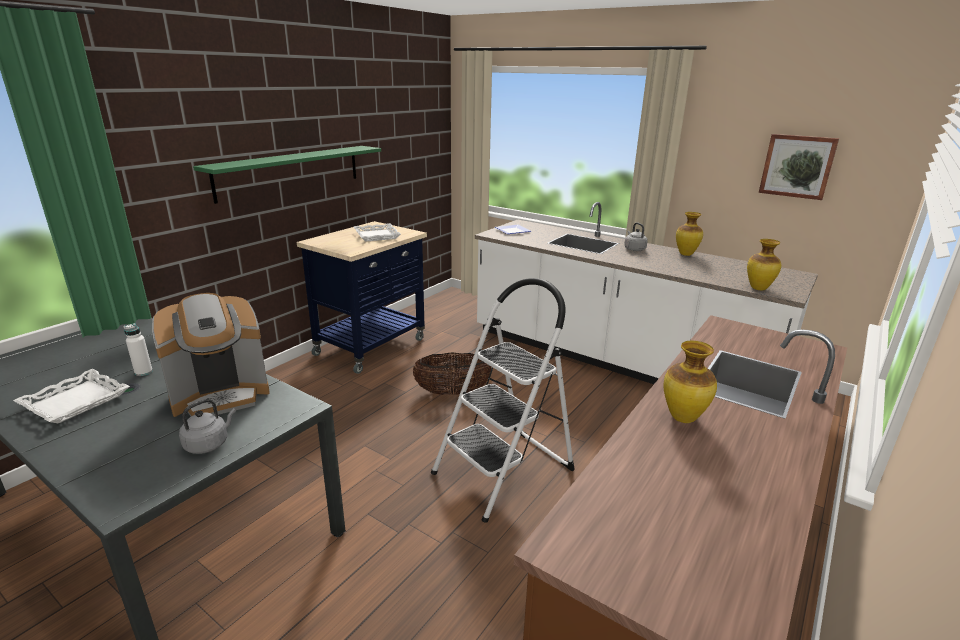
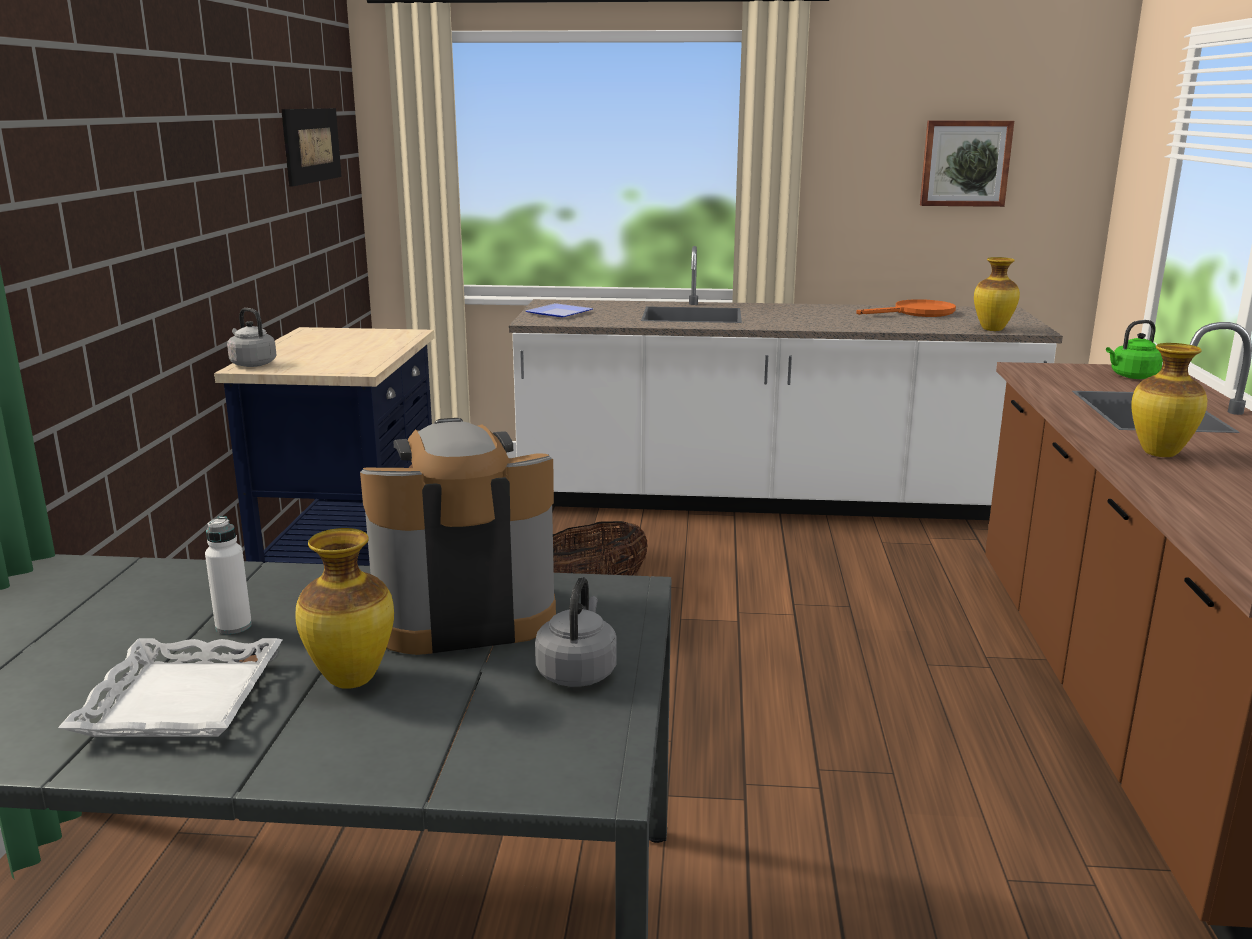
camera: 30 degrees left, 5 degrees down
coffee machine [152,293,270,417] -> coffee machine turned 135 degrees counterclockwise [360,418,556,655]
green shelf [193,146,381,204] -> none
white tray [354,223,401,242] -> none
step ladder [431,278,575,523] -> none
grey kettle [624,222,648,251] -> grey kettle moved to [227,308,276,367]
vase [676,212,703,256] -> vase moved to [295,528,394,689]
none -> picture [281,108,342,187]
none -> orange frying pan [856,299,956,317]
none -> green kettle [1106,320,1163,379]

